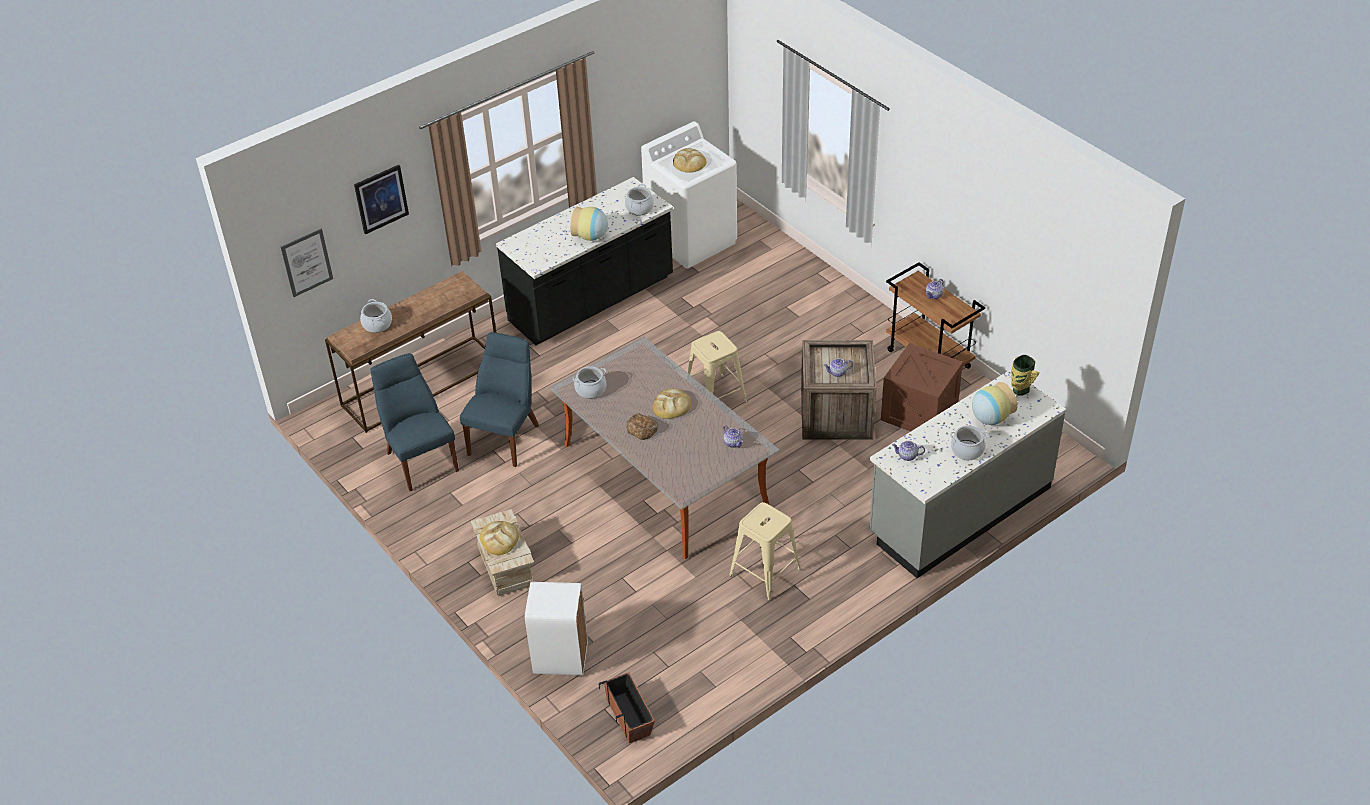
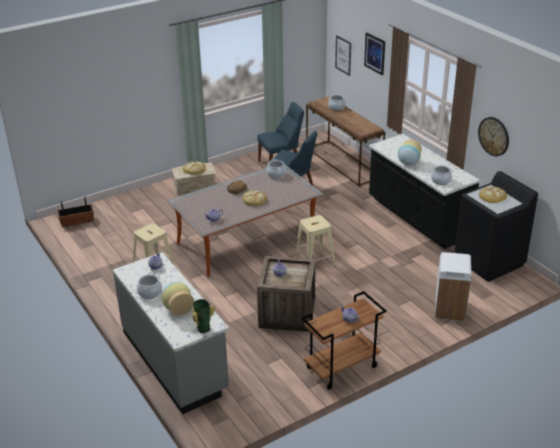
camera: 95 degrees right, 10 degrees down
white trash can [525,582,588,676] -> white trash can moved to [435,252,472,321]
white washing machine [641,121,737,269] -> black washing machine [454,171,538,282]
crate [881,343,963,431] -> none
none -> wall clock [478,117,509,156]

